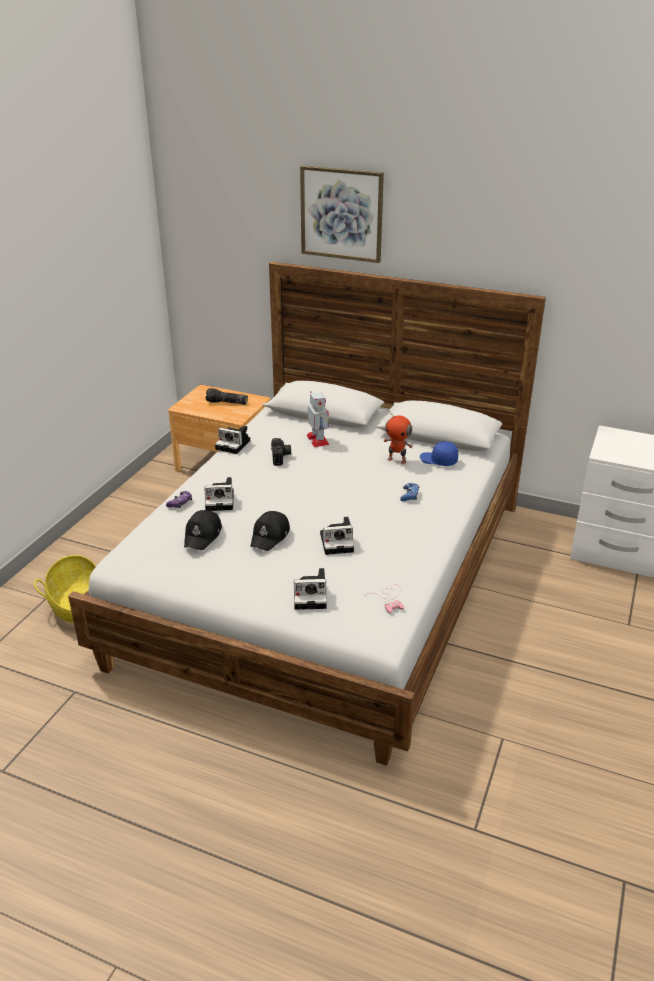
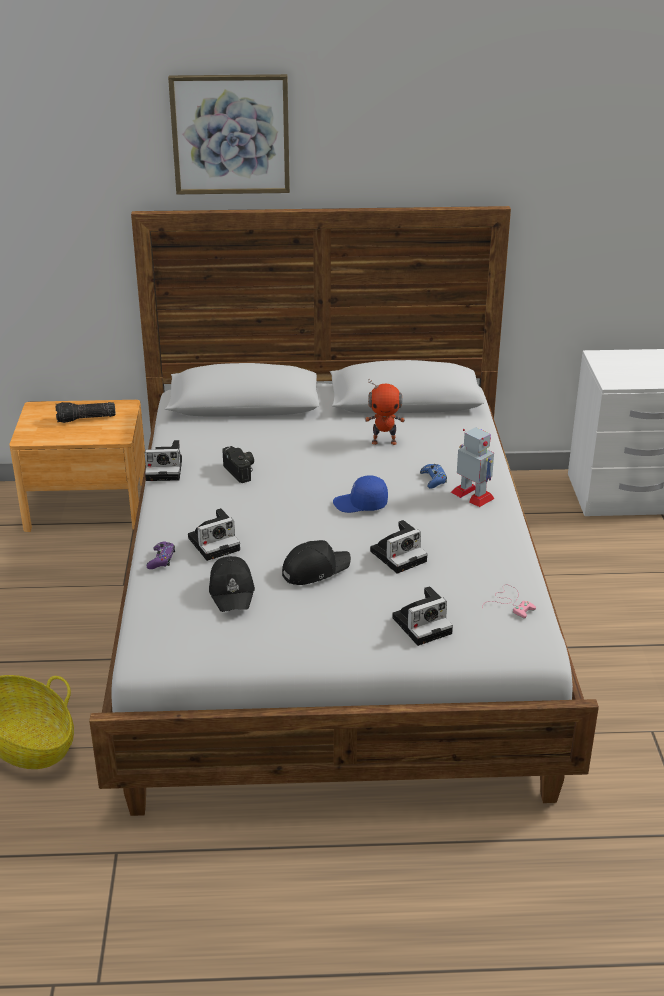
camera: 25 degrees left, 0 degrees up
black cap [250,511,290,551] -> black cap turned 120 degrees counterclockwise [282,540,351,585]
toy robot [307,391,329,447] -> toy robot moved to [451,427,494,507]
blue cap [420,441,458,466] -> blue cap moved to [333,475,388,513]

